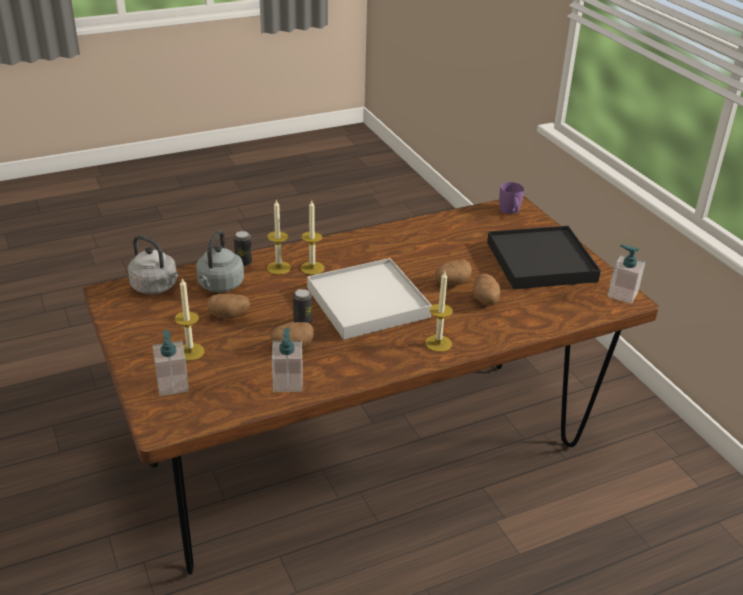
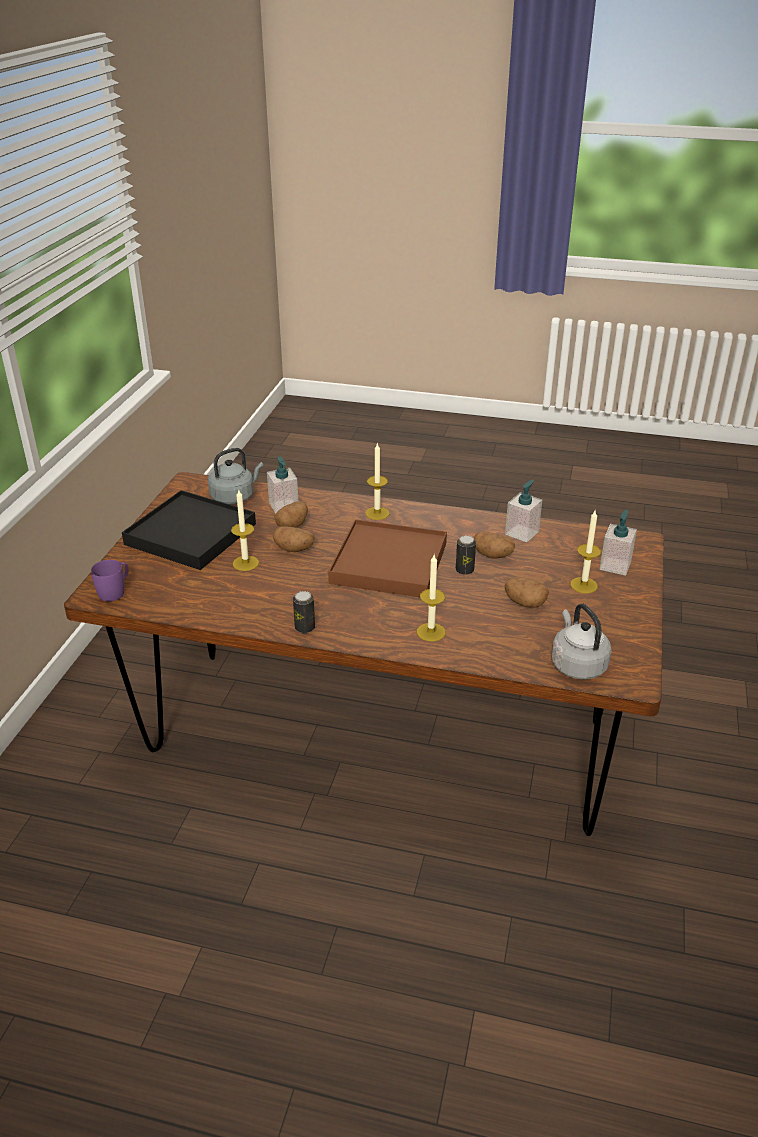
camera: 140 degrees left, 0 degrees up
grey kettle [196,230,244,292] -> grey kettle moved to [208,448,263,505]
can [234,231,252,266] -> can moved to [293,591,315,633]
candle [301,199,324,275] -> candle moved to [231,490,259,571]
white tray [307,258,432,340] -> brown tray [328,519,447,597]
soap dispenser [608,244,645,304] -> soap dispenser moved to [267,456,298,514]

